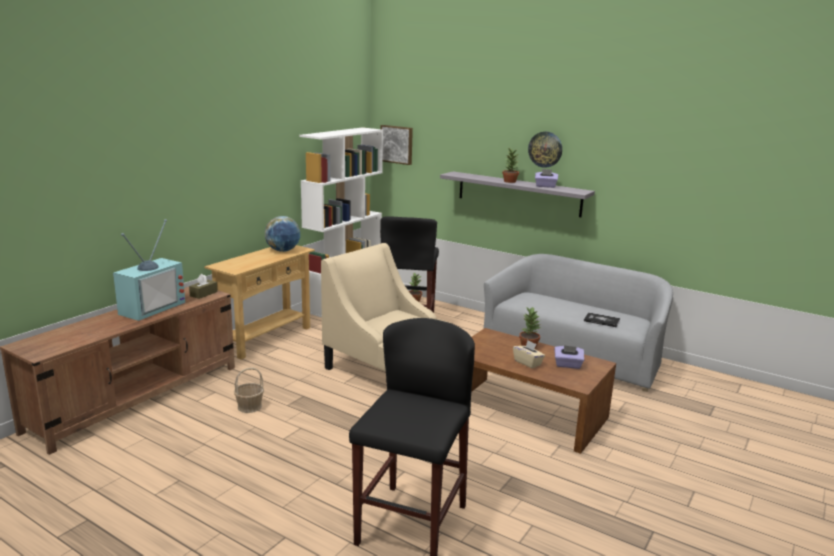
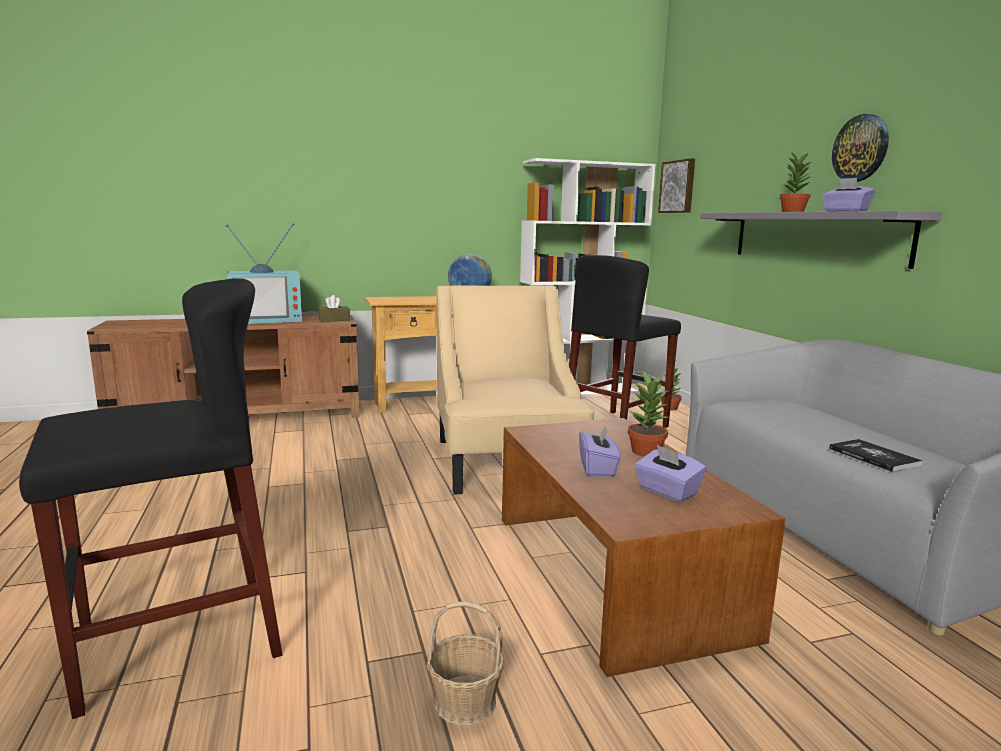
camera: 40 degrees right, 5 degrees down
basket [234,367,264,413] -> basket moved to [427,601,504,725]
beige tissue box [513,340,545,368] -> purple tissue box [579,424,621,477]

